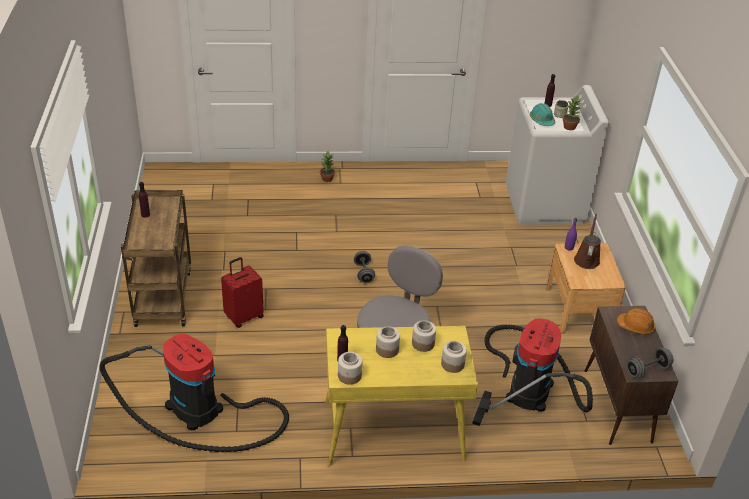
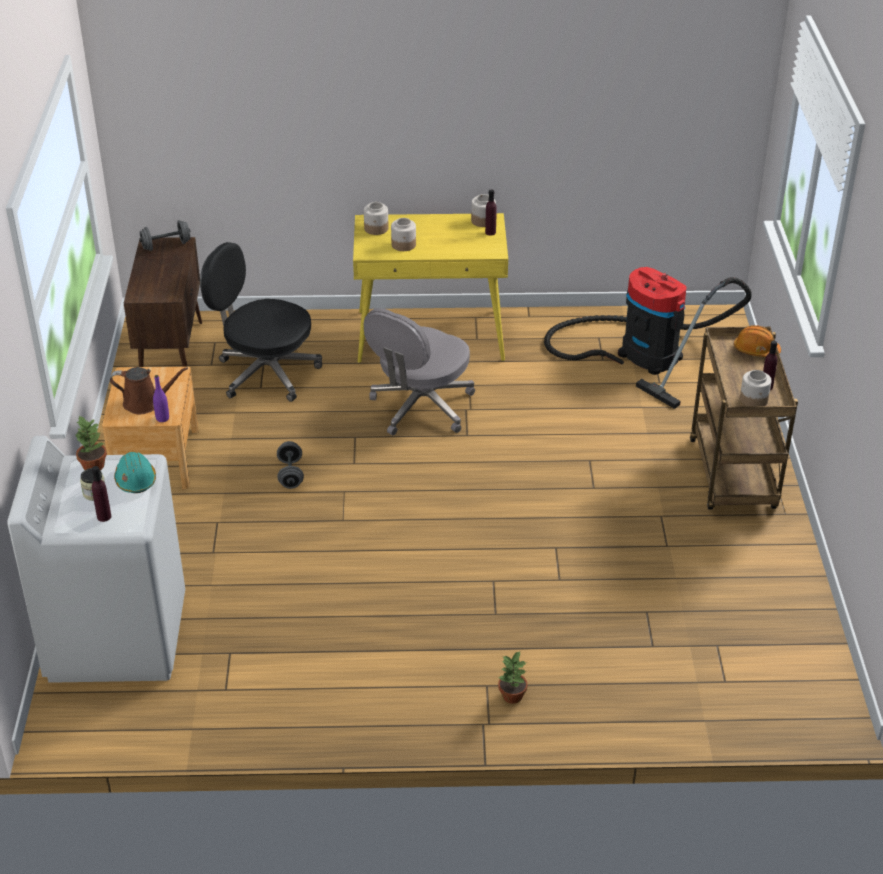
camera: 175 degrees left, 0 degrees up
red suitcase [221,257,264,328] -> none
grey dumbbell [354,251,375,284] -> grey dumbbell moved to [277,441,304,489]
jar [376,326,400,358] -> jar moved to [740,370,771,406]
vacuum cleaner [472,318,593,426] -> black office chair [200,242,322,402]
brown watering can [574,213,601,269] -> brown watering can turned 105 degrees counterclockwise [110,367,188,414]
orange hard hat [617,308,655,334] -> orange hard hat moved to [734,325,781,357]

